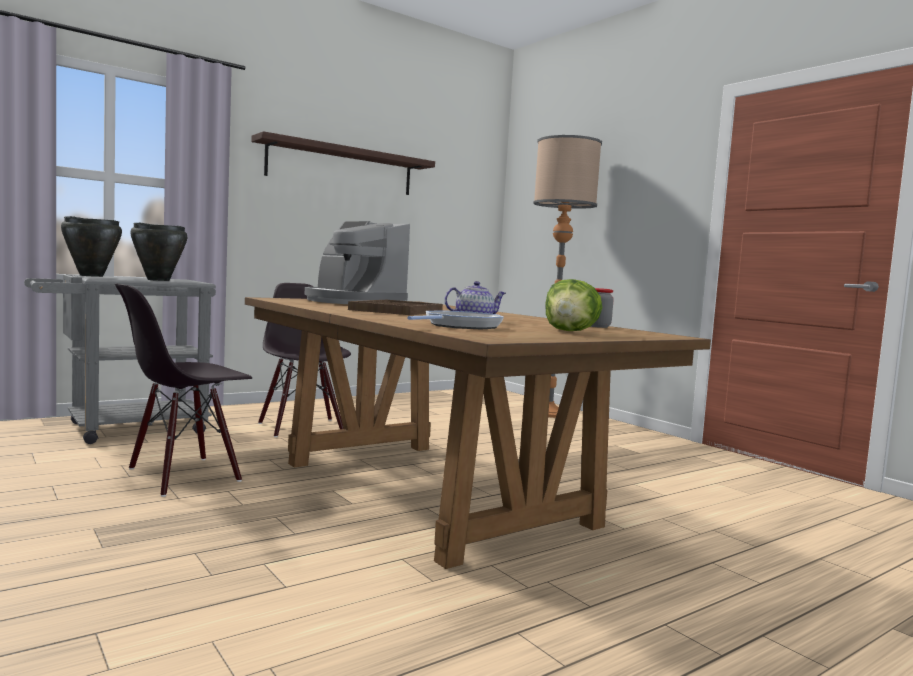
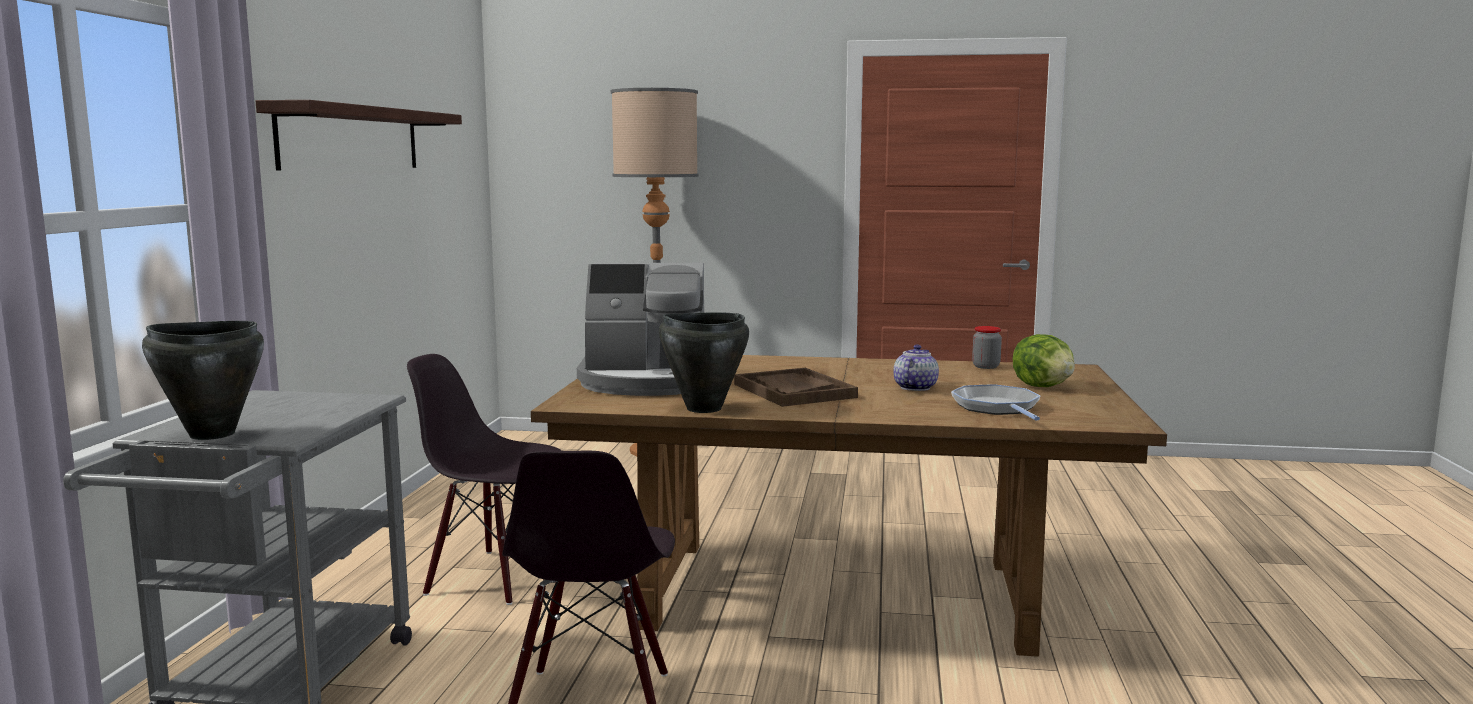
camera: 45 degrees left, 5 degrees up
black cooking pot [130,223,187,281] -> black cooking pot moved to [659,312,749,413]

